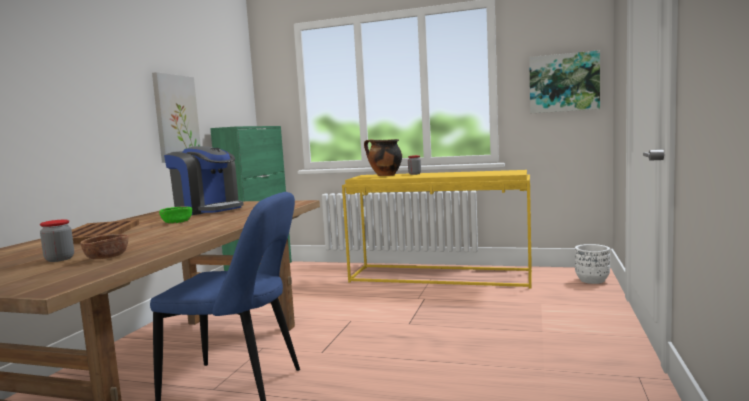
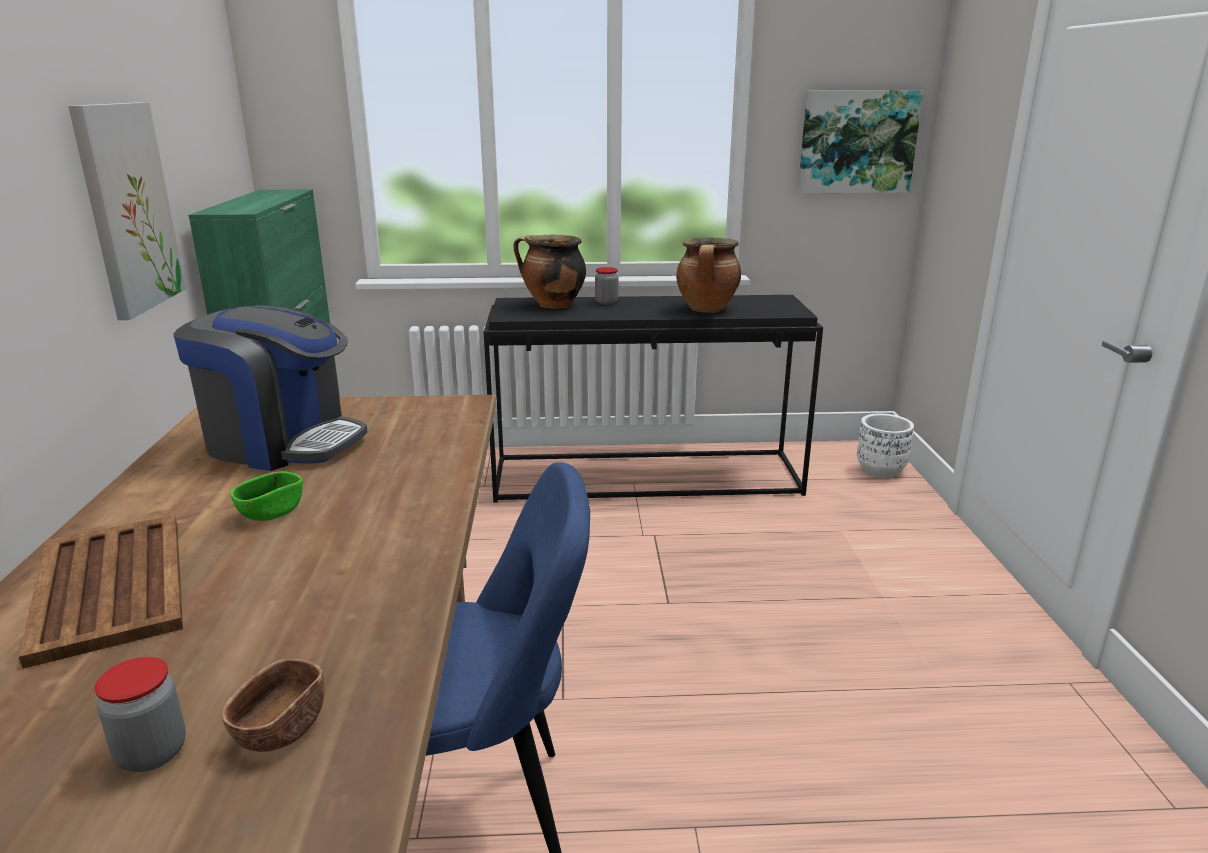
camera: 20 degrees left, 15 degrees up
yellow console table [342,170,532,288] -> black console table [484,295,823,502]
none -> cooking pot [676,237,741,313]

